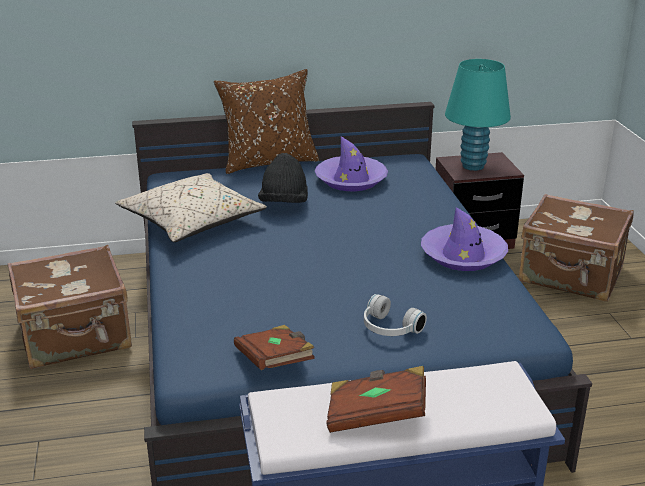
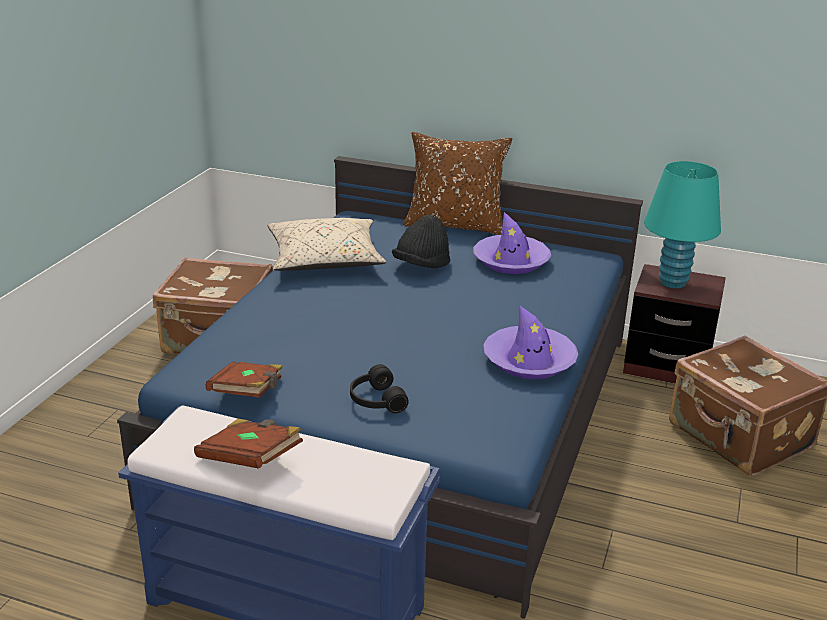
camera: 30 degrees right, 0 degrees up
white headphones [364,294,427,336] -> black headphones [350,364,409,413]

